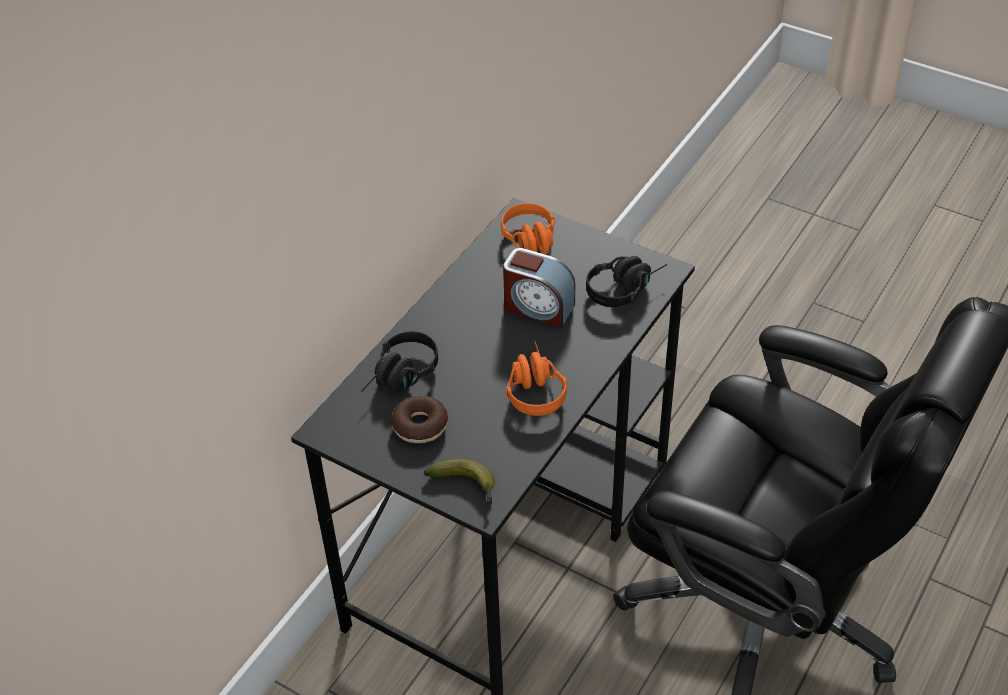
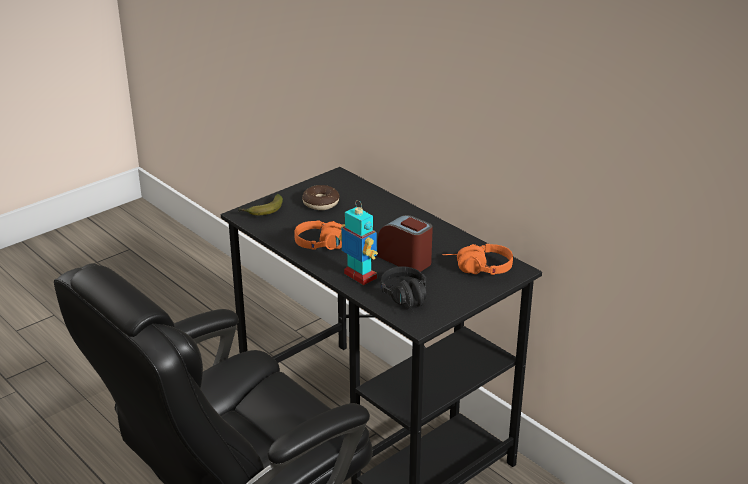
camera: 105 degrees right, 15 degrees down
black headphones [361,331,438,393] -> none
alarm clock [503,248,575,327] -> alarm clock turned 90 degrees clockwise [378,215,433,272]
none -> toy robot [339,200,378,285]

